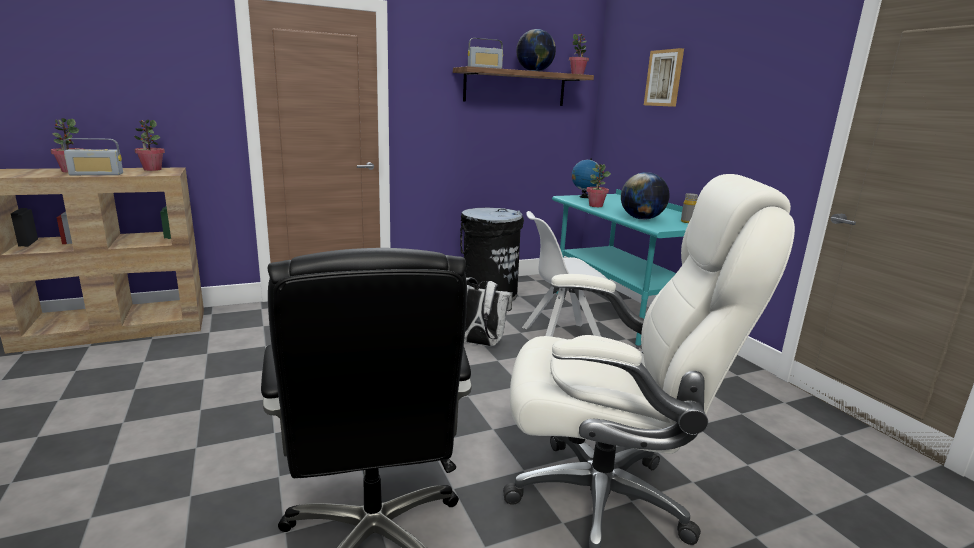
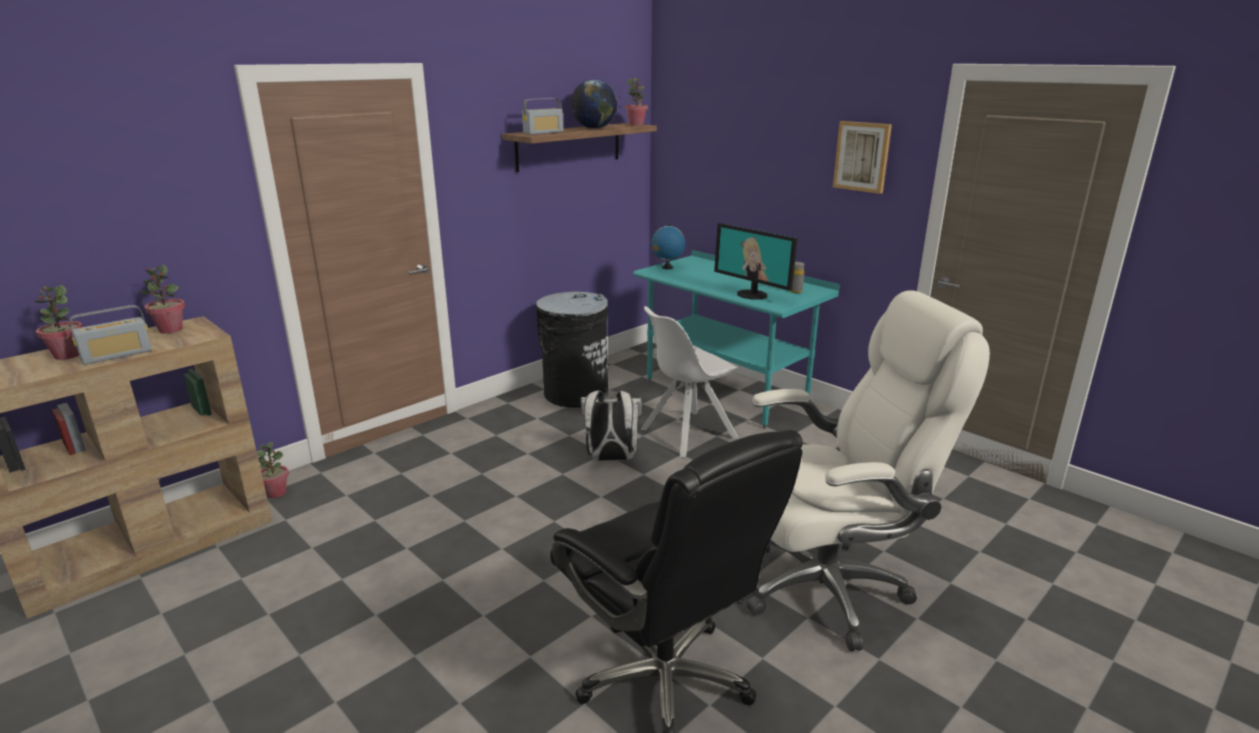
camera: 20 degrees left, 5 degrees up
potted plant [586,164,611,207] -> potted plant moved to [257,442,289,498]
globe [621,172,670,220] -> monitor [714,223,798,300]
picture [644,48,684,107] -> picture moved to [833,121,892,194]

